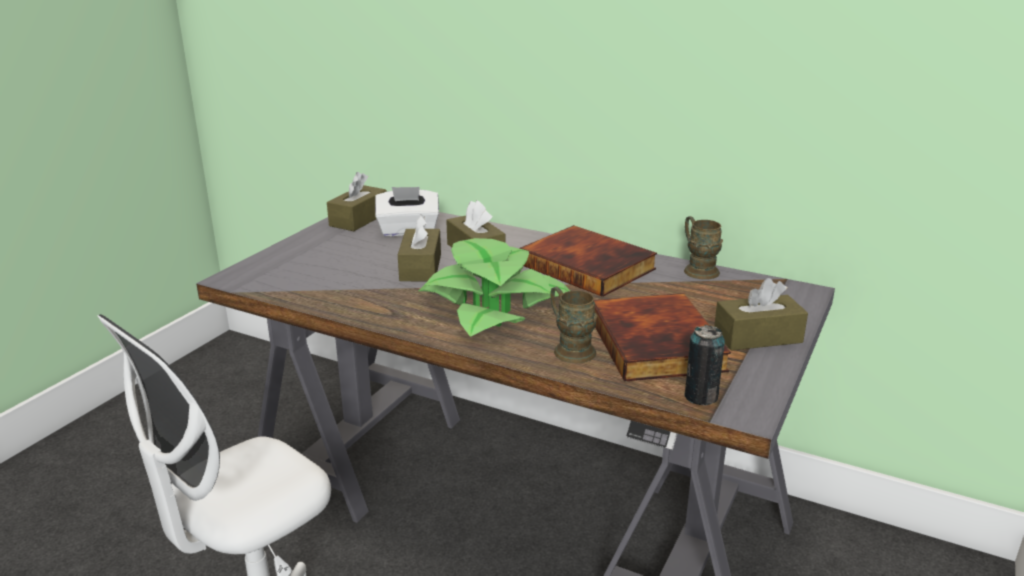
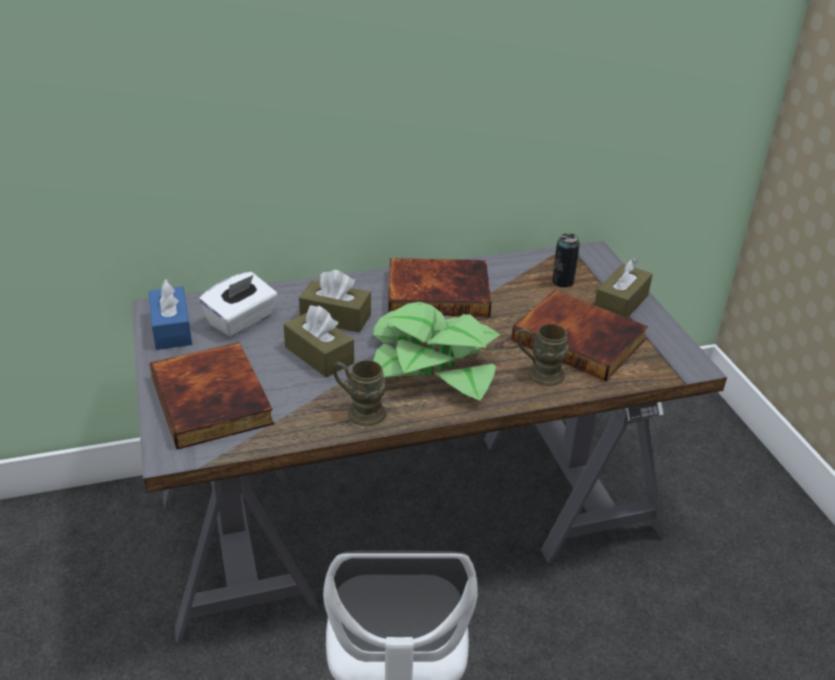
camera: 45 degrees left, 10 degrees up
brown tissue box [327,172,387,231] -> blue tissue box [148,279,192,350]
brown mug [684,216,723,280] -> brown mug moved to [333,360,386,426]
can [684,325,725,405] -> can moved to [552,233,580,288]
none -> book [150,342,274,450]

